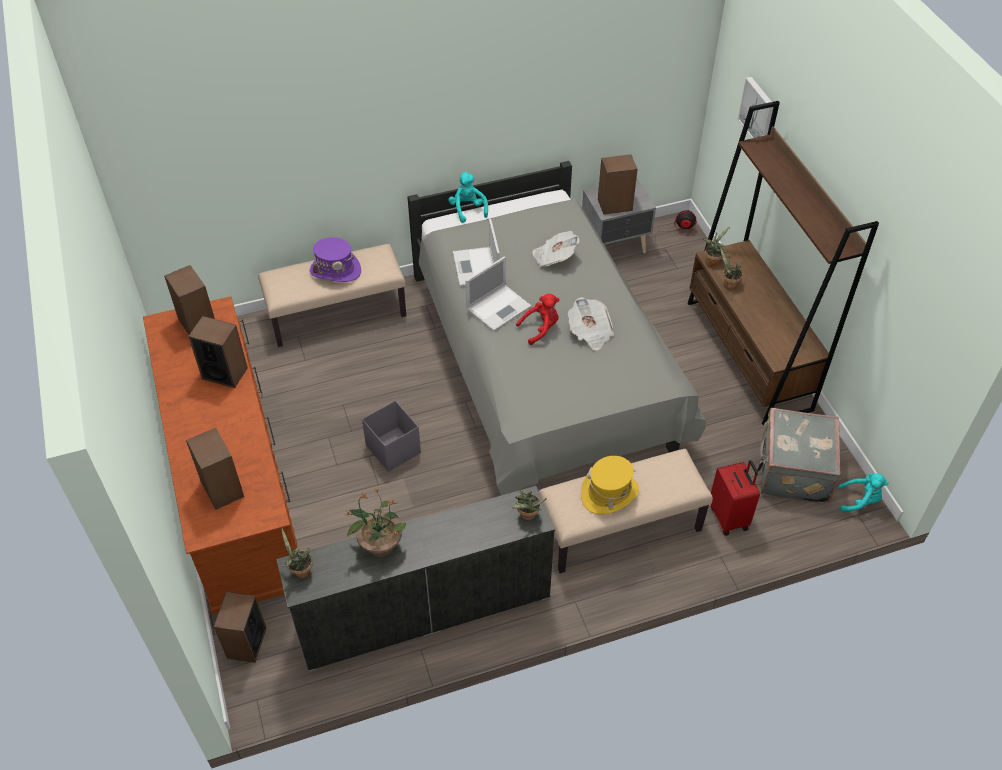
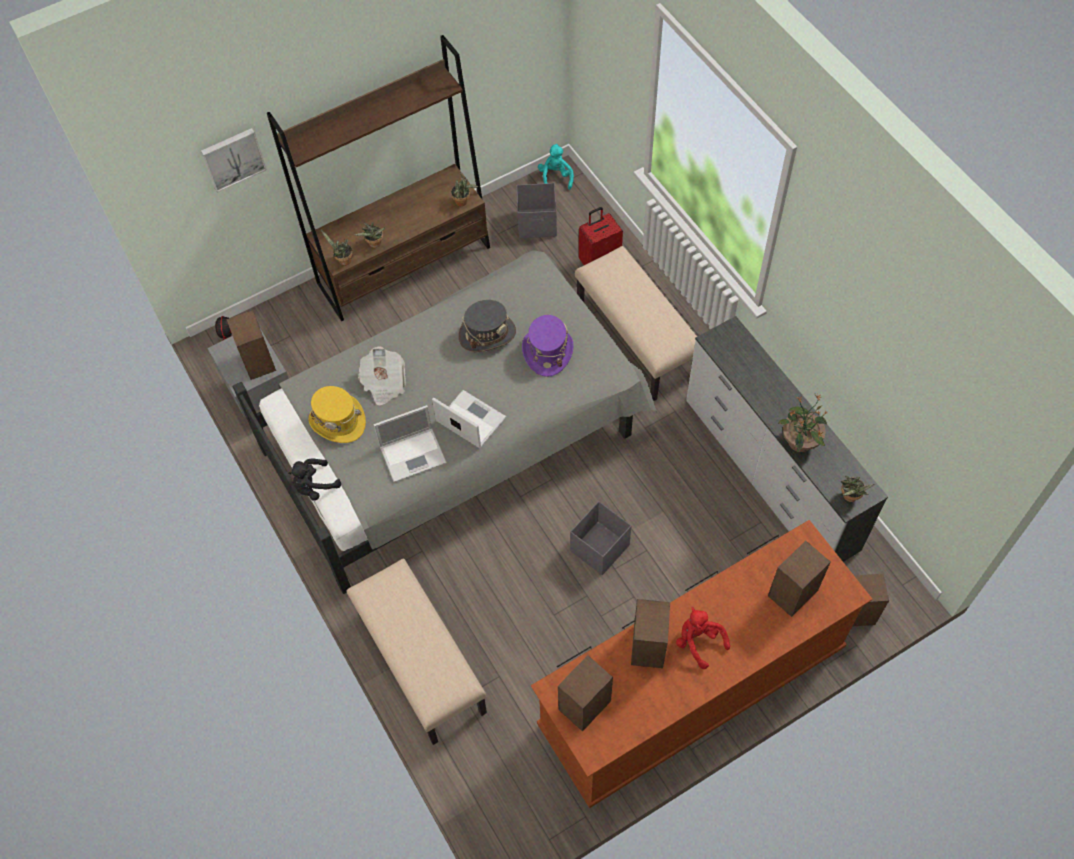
camera: 100 degrees left, 10 degrees up
purple hat [310,237,361,282] -> purple hat moved to [522,315,574,377]
turquoise plush toy [448,172,488,223] -> black plush toy [288,459,341,501]
potted plant [511,491,547,520] -> potted plant moved to [451,172,478,206]
red plush toy [516,294,560,345] -> red plush toy moved to [676,607,730,669]
newspaper [568,297,614,351] -> grey hat [459,300,516,352]
yellow hat [581,456,639,515] -> yellow hat moved to [309,386,366,443]
grey suitcase [757,408,840,504] -> grey storage box [516,183,557,238]

